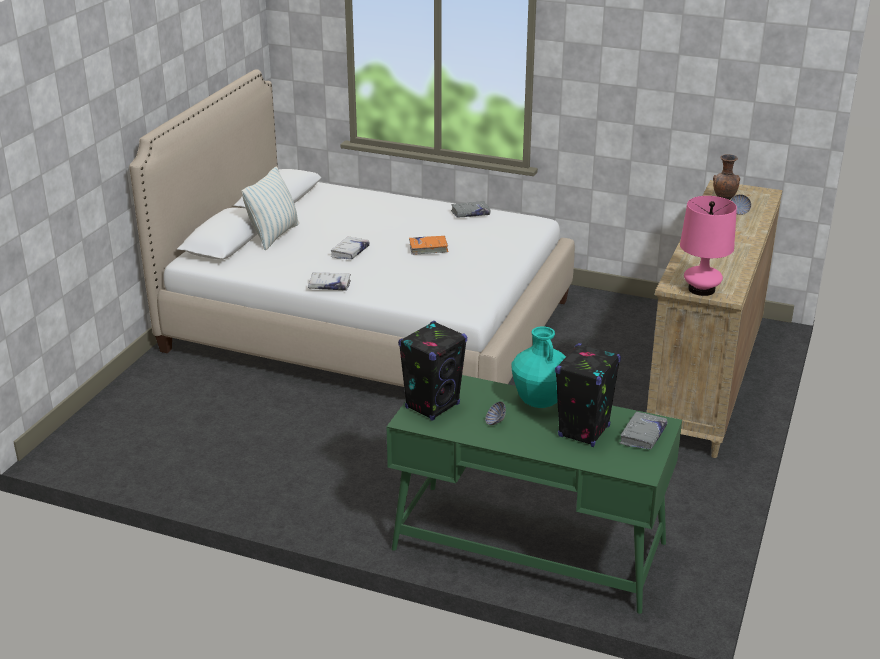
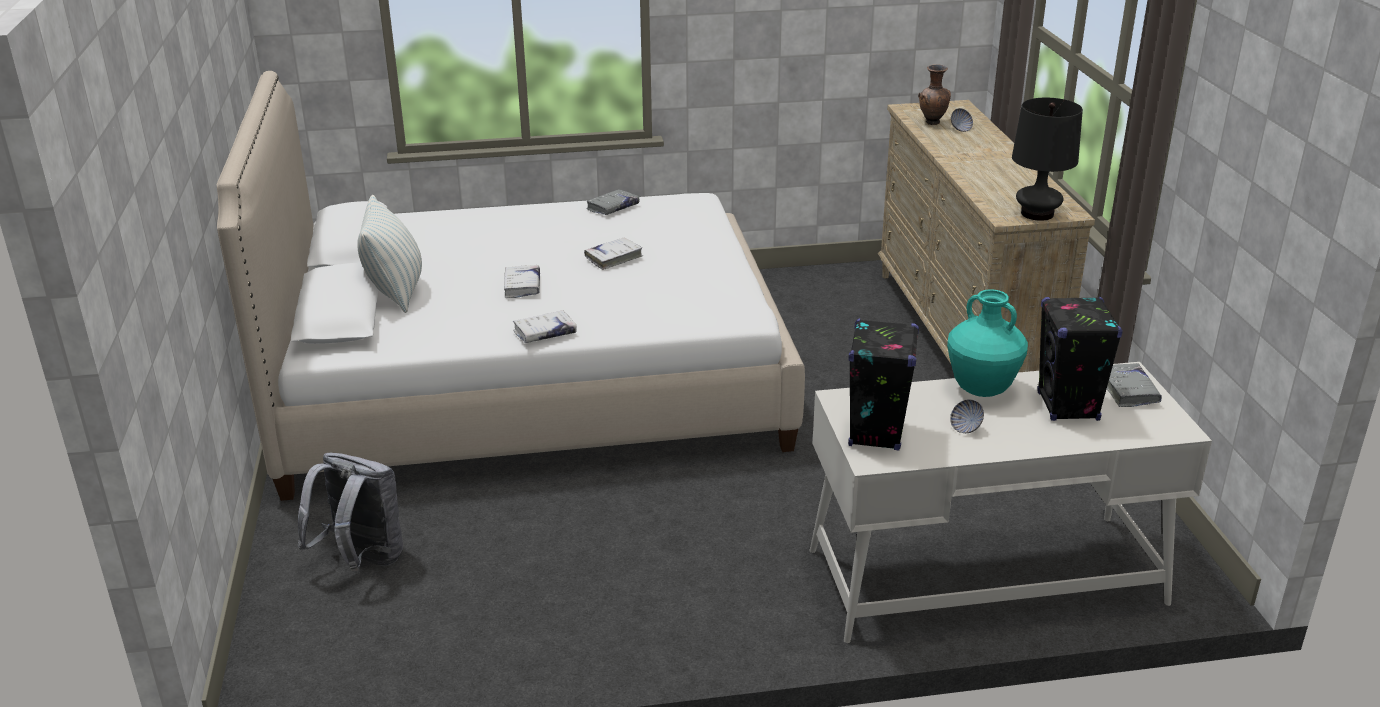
camera: 30 degrees left, 0 degrees up
green desk [387,375,682,614] -> white desk [809,362,1212,643]
orange book [409,236,448,255] -> white book [584,237,643,270]
pink table lamp [680,196,737,296] -> black table lamp [1012,98,1083,221]
none -> grey backpack [297,452,403,571]

